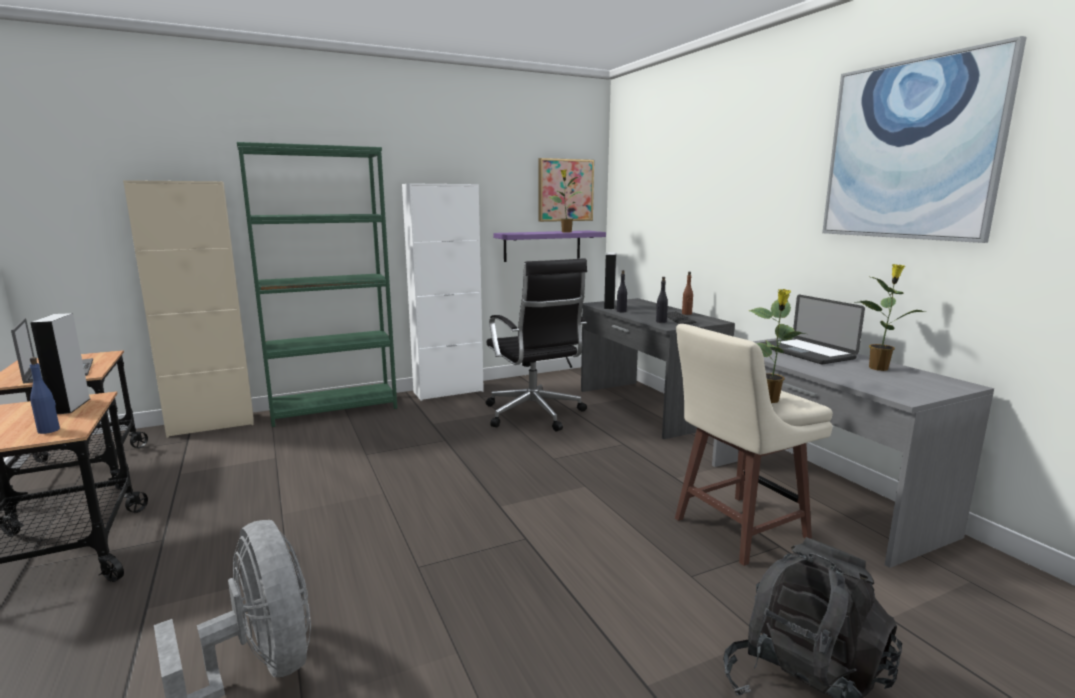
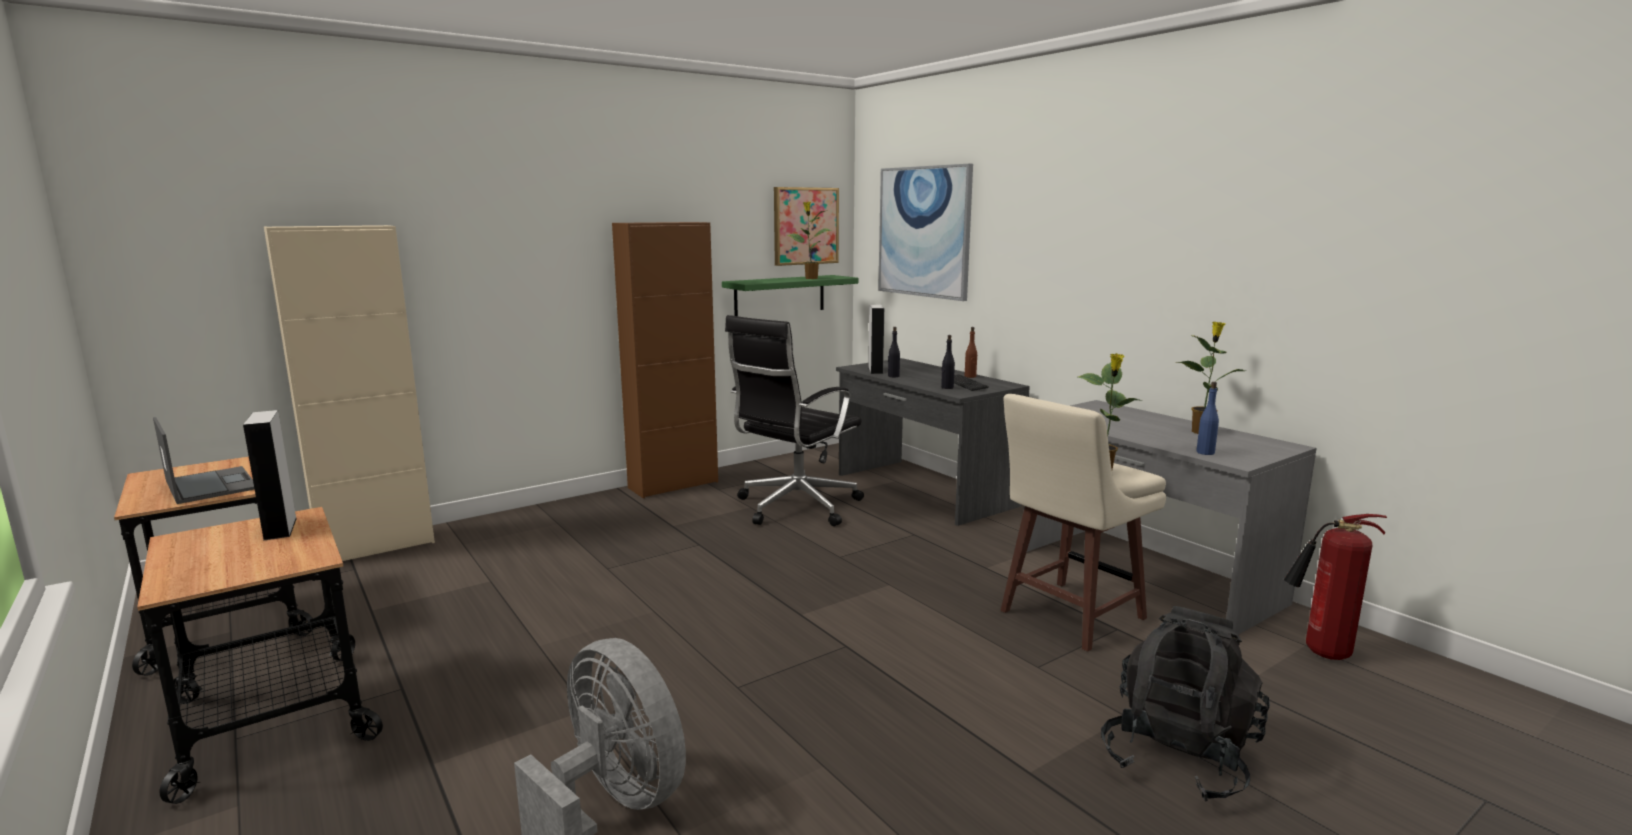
camera: 10 degrees left, 0 degrees up
blue bottle [30,357,60,434] -> blue bottle moved to [1196,382,1219,455]
green bookcase [237,142,397,427] -> none
white cabinet [402,183,484,401] -> brown cabinet [612,222,718,498]
black office chair [486,258,587,432] -> black office chair turned 75 degrees clockwise [725,315,864,526]
purple shelf [493,231,606,262] -> green shelf [722,275,858,316]
laptop [760,295,865,364] -> none
picture [822,36,1027,243] -> picture moved to [878,164,973,301]
none -> fire extinguisher [1284,514,1387,660]

